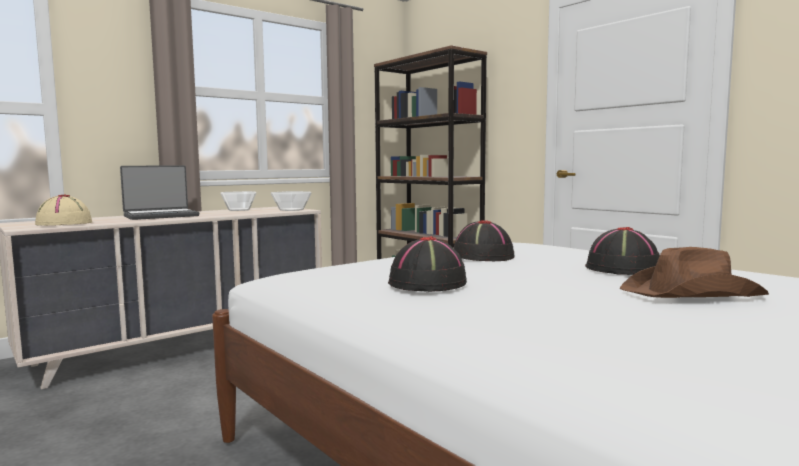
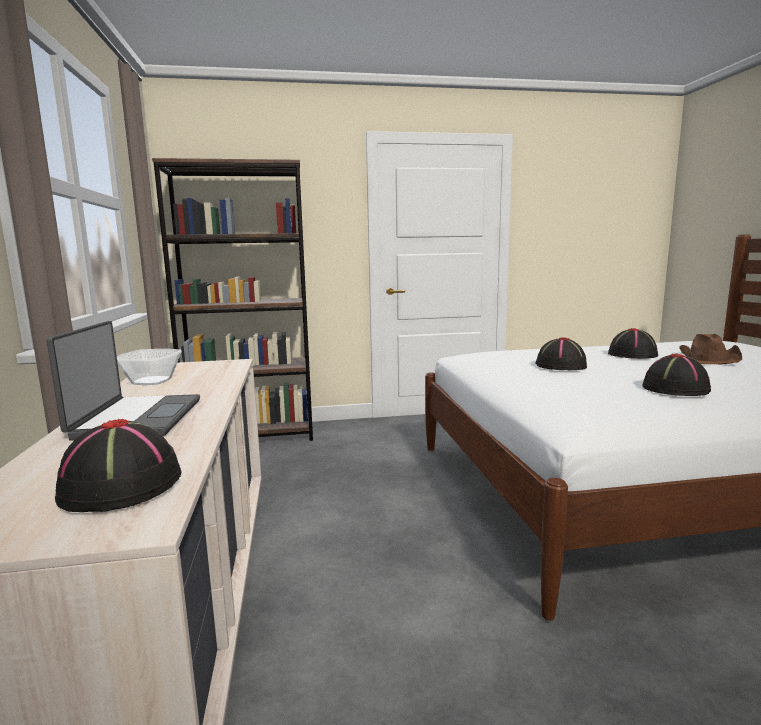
camera: 60 degrees left, 5 degrees up
beige hat [35,194,92,226] -> black hat [55,419,181,512]
bowl [271,191,311,211] -> none

